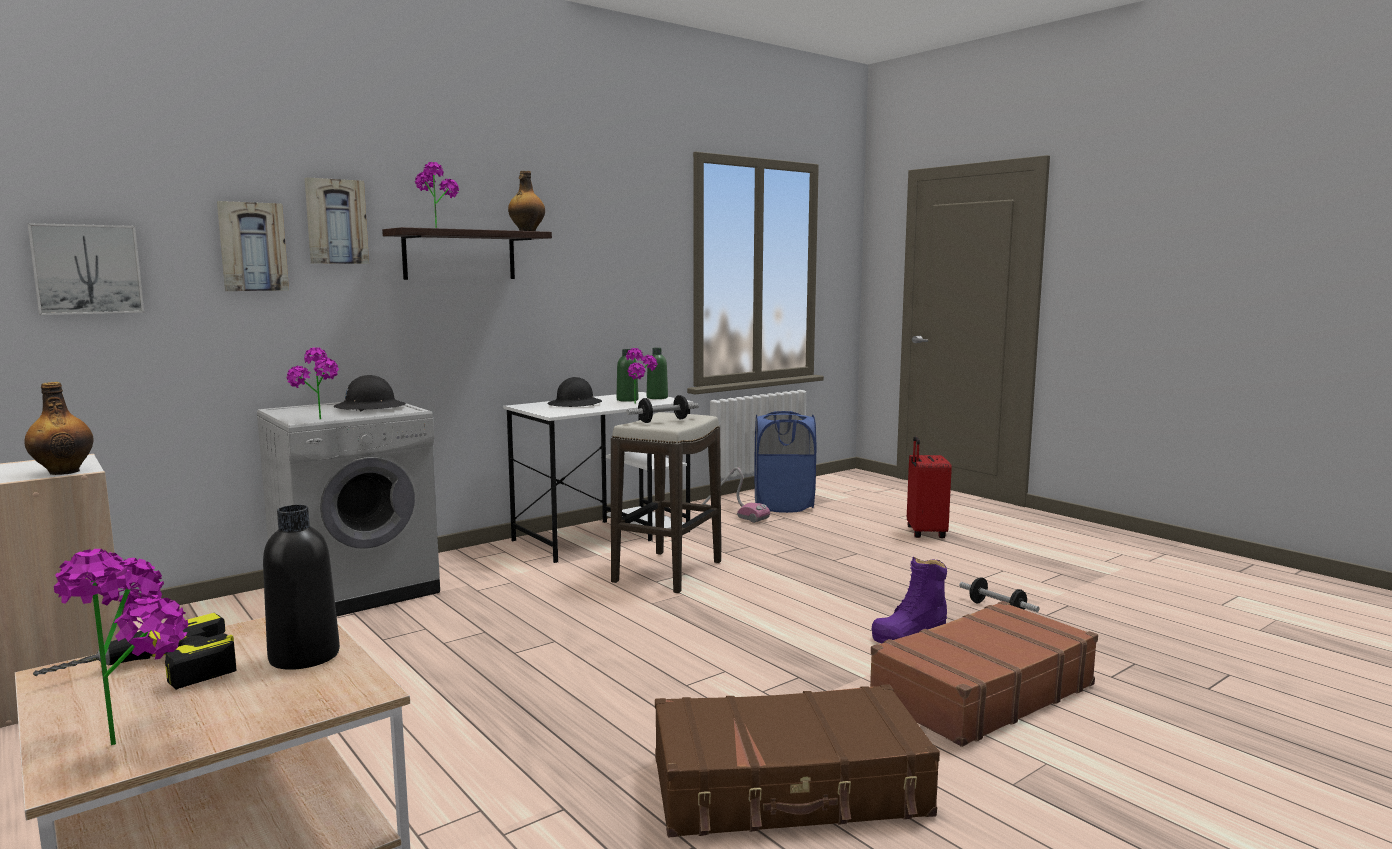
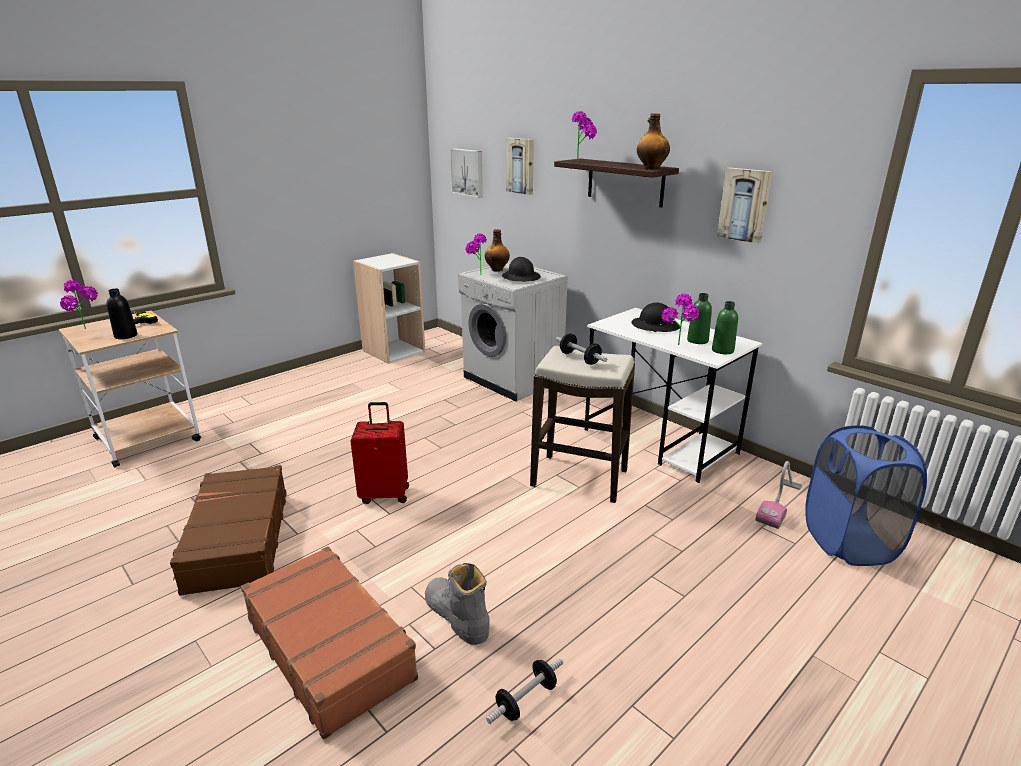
camera: 85 degrees right, 15 degrees up
bottle [24,382,93,475] -> bottle moved to [485,229,510,271]
picture [305,177,369,264] -> picture moved to [717,168,773,244]
purple boot [871,556,947,643] -> grey boot [425,563,490,645]
red suitcase [907,436,952,538] -> red suitcase moved to [351,402,409,504]

